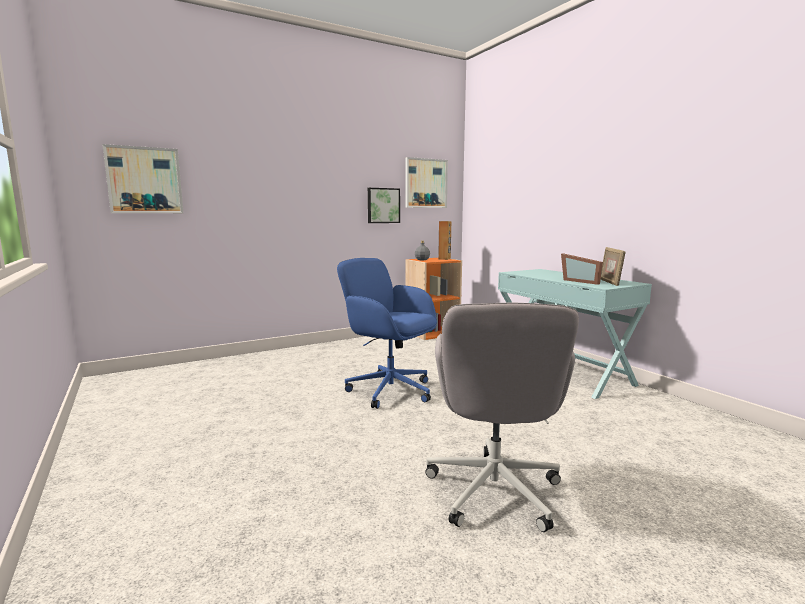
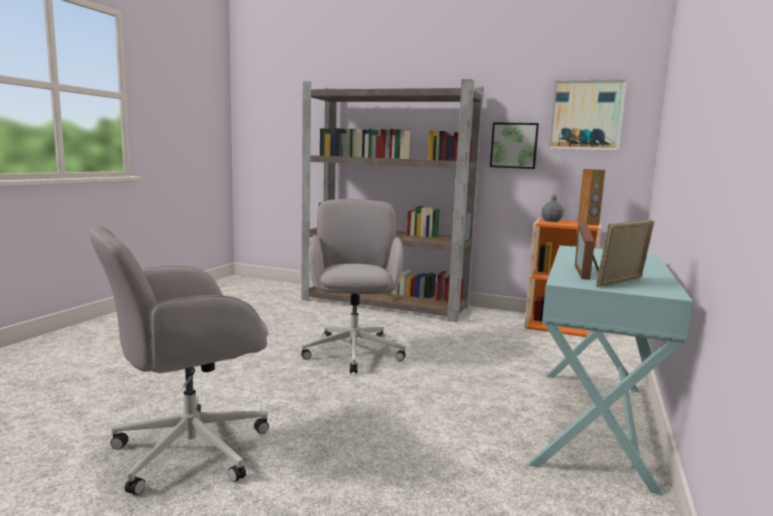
camera: 50 degrees right, 0 degrees up
picture [102,144,183,213] -> none
blue office chair [337,258,437,409] -> grey office chair [301,199,406,373]
none -> brown bookcase [301,79,484,322]

